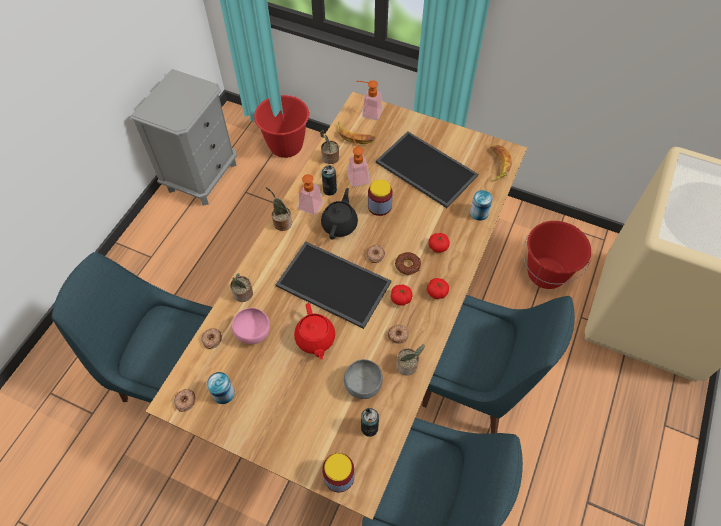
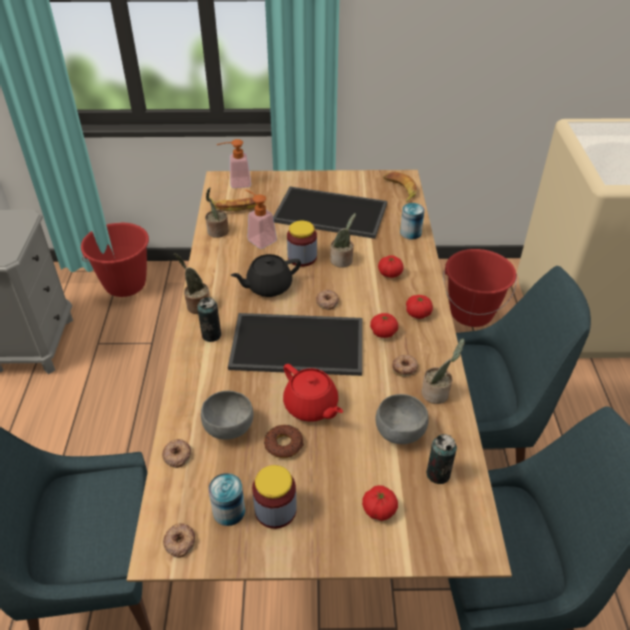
camera: 25 degrees left, 15 degrees down
potted plant [230,273,253,302] -> potted plant moved to [330,213,356,268]
pink bowl [232,308,270,344] -> grey bowl [201,391,253,440]
soap dispenser [299,174,323,215] -> none
black teapot [321,188,358,240] -> black teapot turned 105 degrees counterclockwise [230,254,301,297]
can [322,165,337,196] -> can moved to [197,297,221,342]
jar [322,453,355,492] -> jar moved to [252,465,297,529]
donut [395,252,421,275] -> donut moved to [264,425,304,458]
none -> tomato [362,485,398,521]

